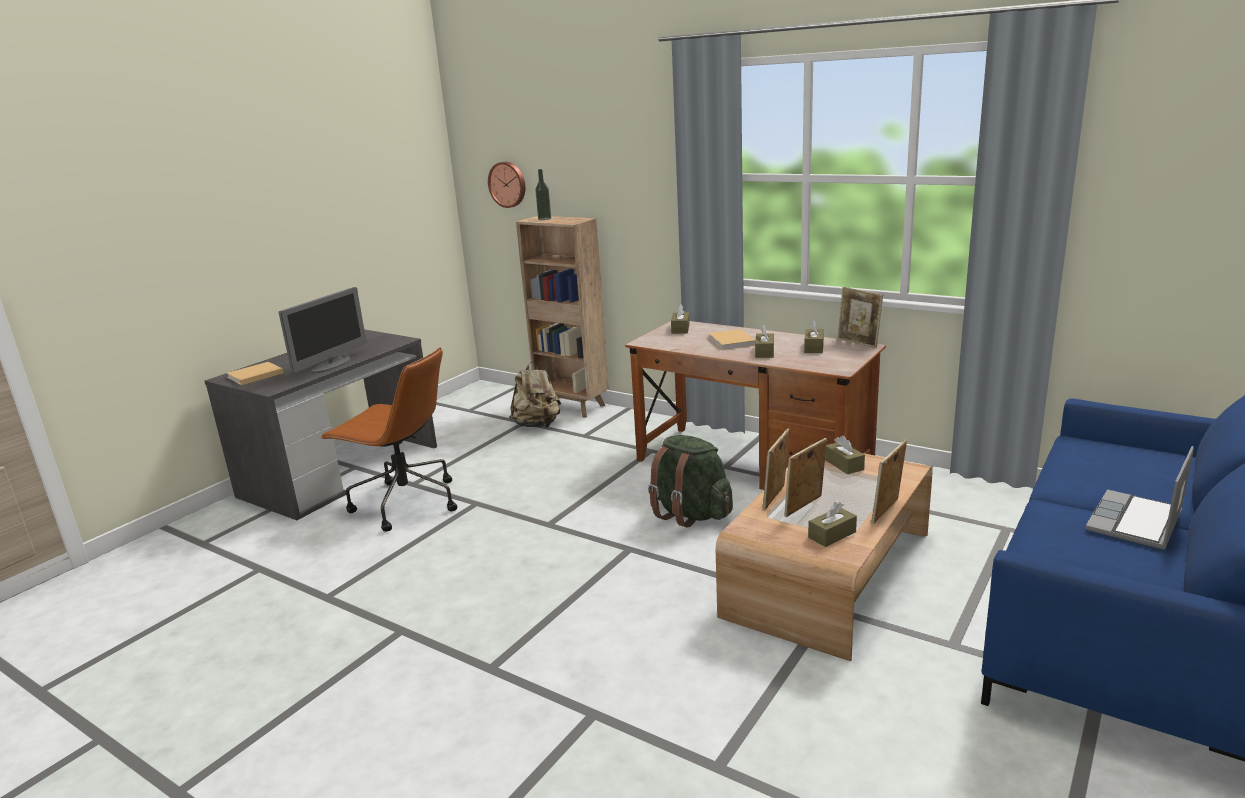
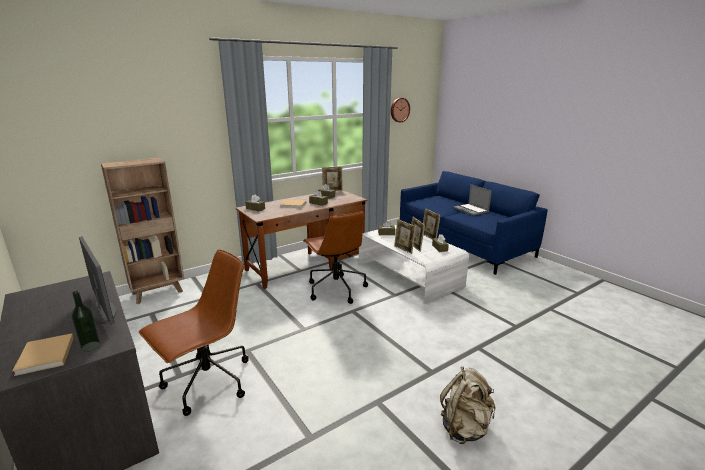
camera: 70 degrees left, 0 degrees up
wall clock [488,162,525,208] -> wall clock moved to [391,98,410,122]
beige backpack [509,361,561,428] -> beige backpack moved to [440,367,496,444]
bottle [535,169,551,220] -> bottle moved to [72,291,100,352]
green backpack [648,435,733,527] -> brown office chair [303,211,368,304]
brown coffee table [716,444,933,661] -> white coffee table [359,225,469,304]

